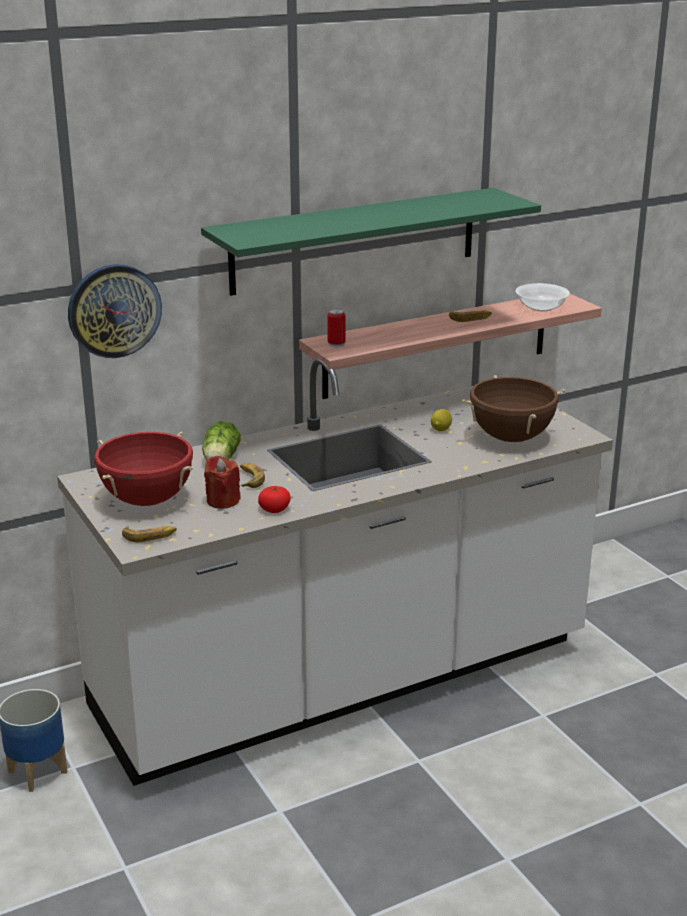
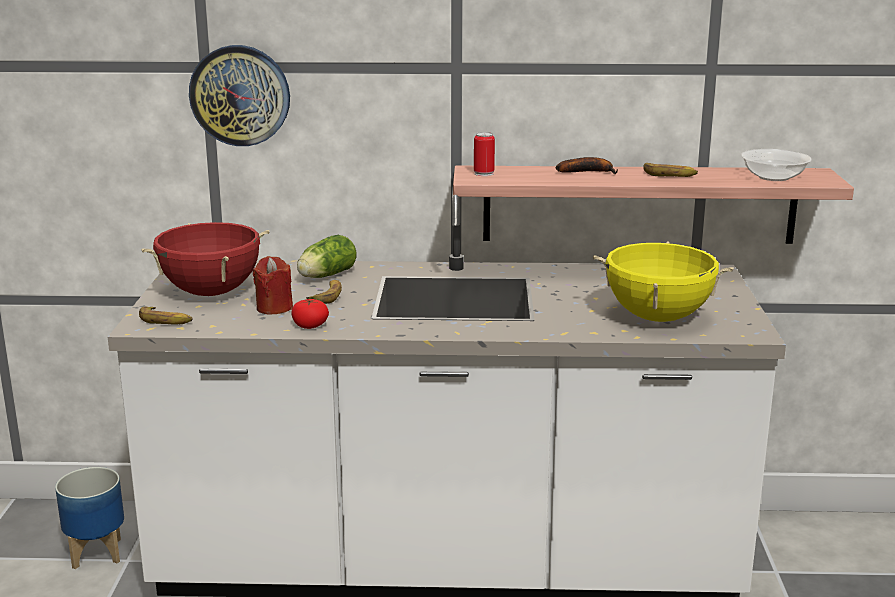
camera: 30 degrees right, 5 degrees down
green shelf [201,188,541,296] -> none
lemon [431,409,452,431] -> none
brown cooking pot [462,375,565,442] -> yellow cooking pot [593,241,733,322]
none -> banana [555,157,618,174]

